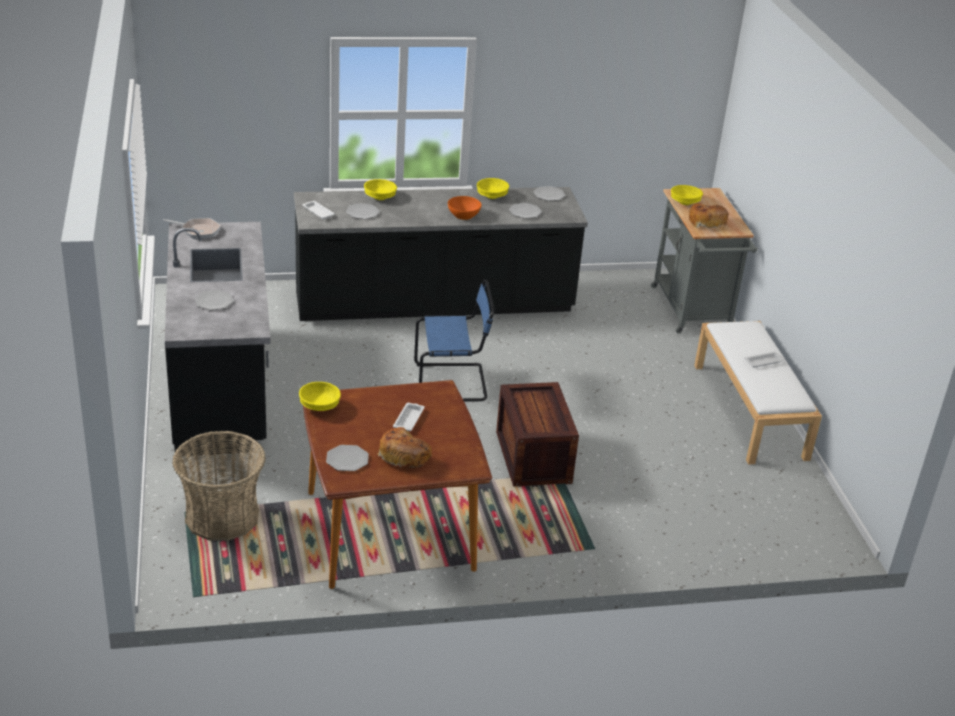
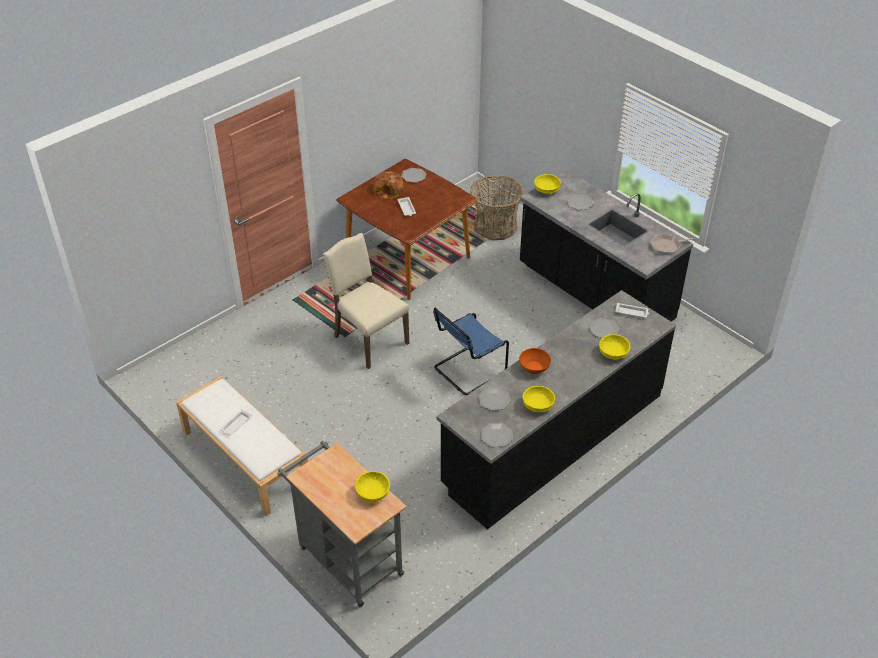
camera: 150 degrees right, 10 degrees up
yellow bowl [299,382,341,411] -> yellow bowl moved to [534,174,561,193]
crate [496,382,579,487] -> beige chair [323,233,409,369]
bread [689,203,729,228] -> none

